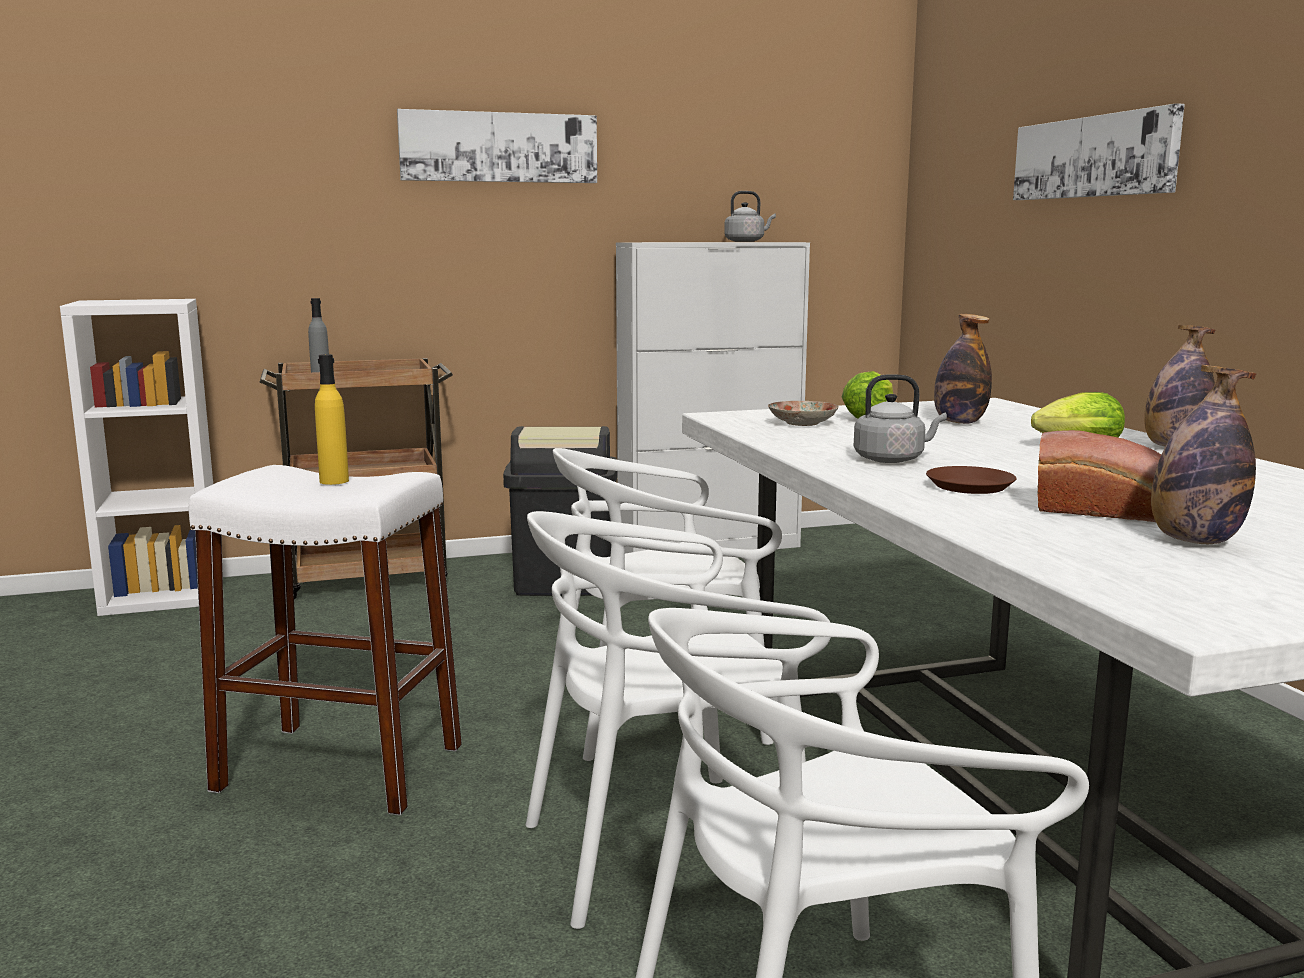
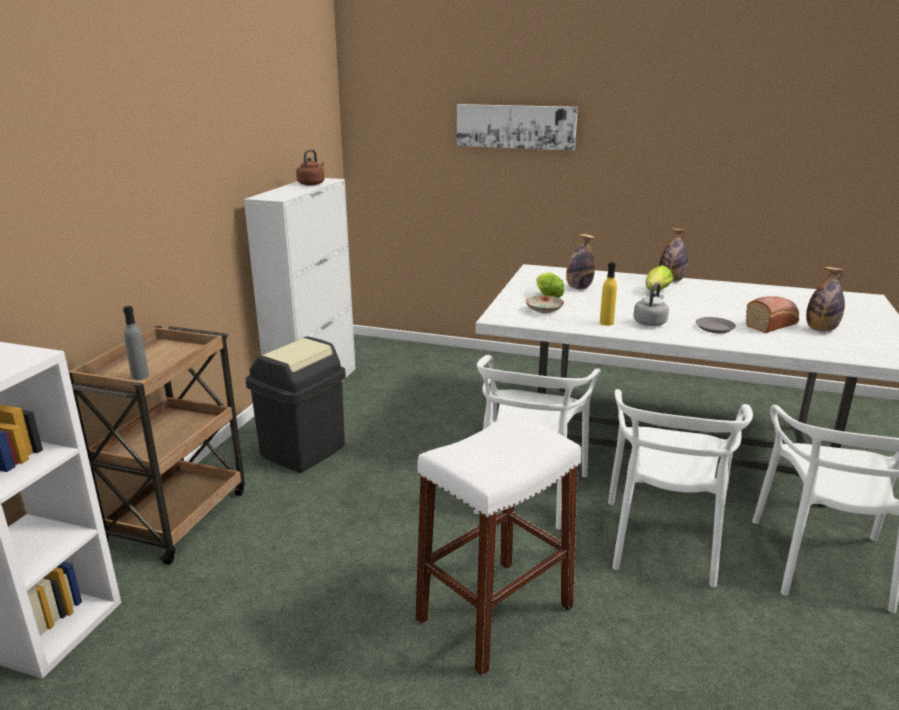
camera: 55 degrees left, 10 degrees up
yellow bottle [315,354,349,485] -> yellow bottle moved to [600,262,617,326]
picture [397,109,597,183] -> none
grey kettle [724,191,776,242] -> brown kettle [296,149,325,186]
brown plate [926,466,1017,494] -> grey plate [696,317,736,333]

